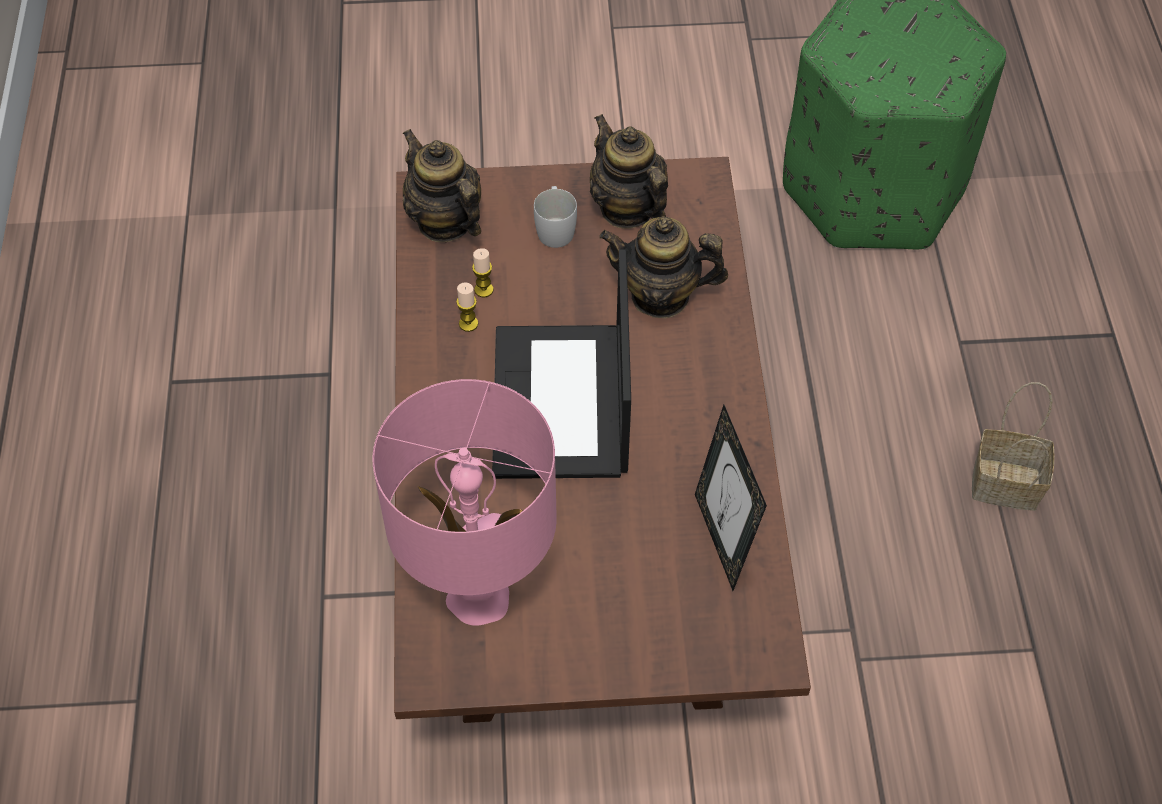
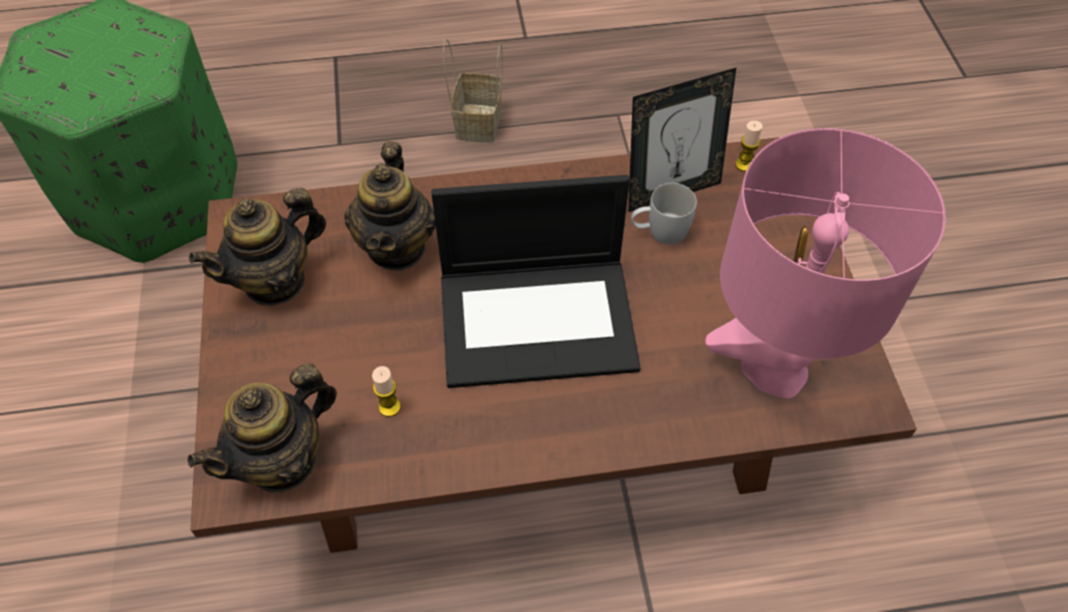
camera: 95 degrees left, 0 degrees up
candle [456,282,478,332] -> candle moved to [735,121,763,172]
white mug [534,186,577,248] -> white mug moved to [631,183,697,244]

